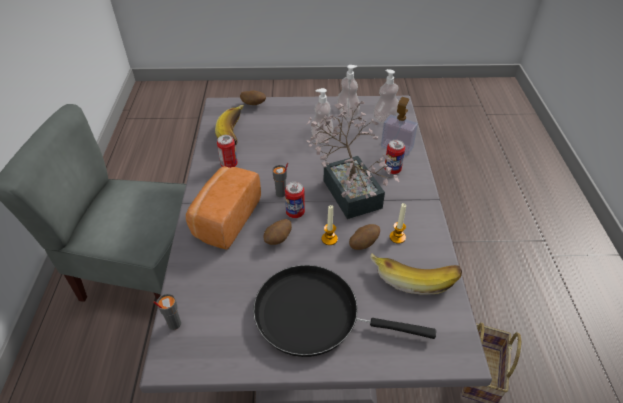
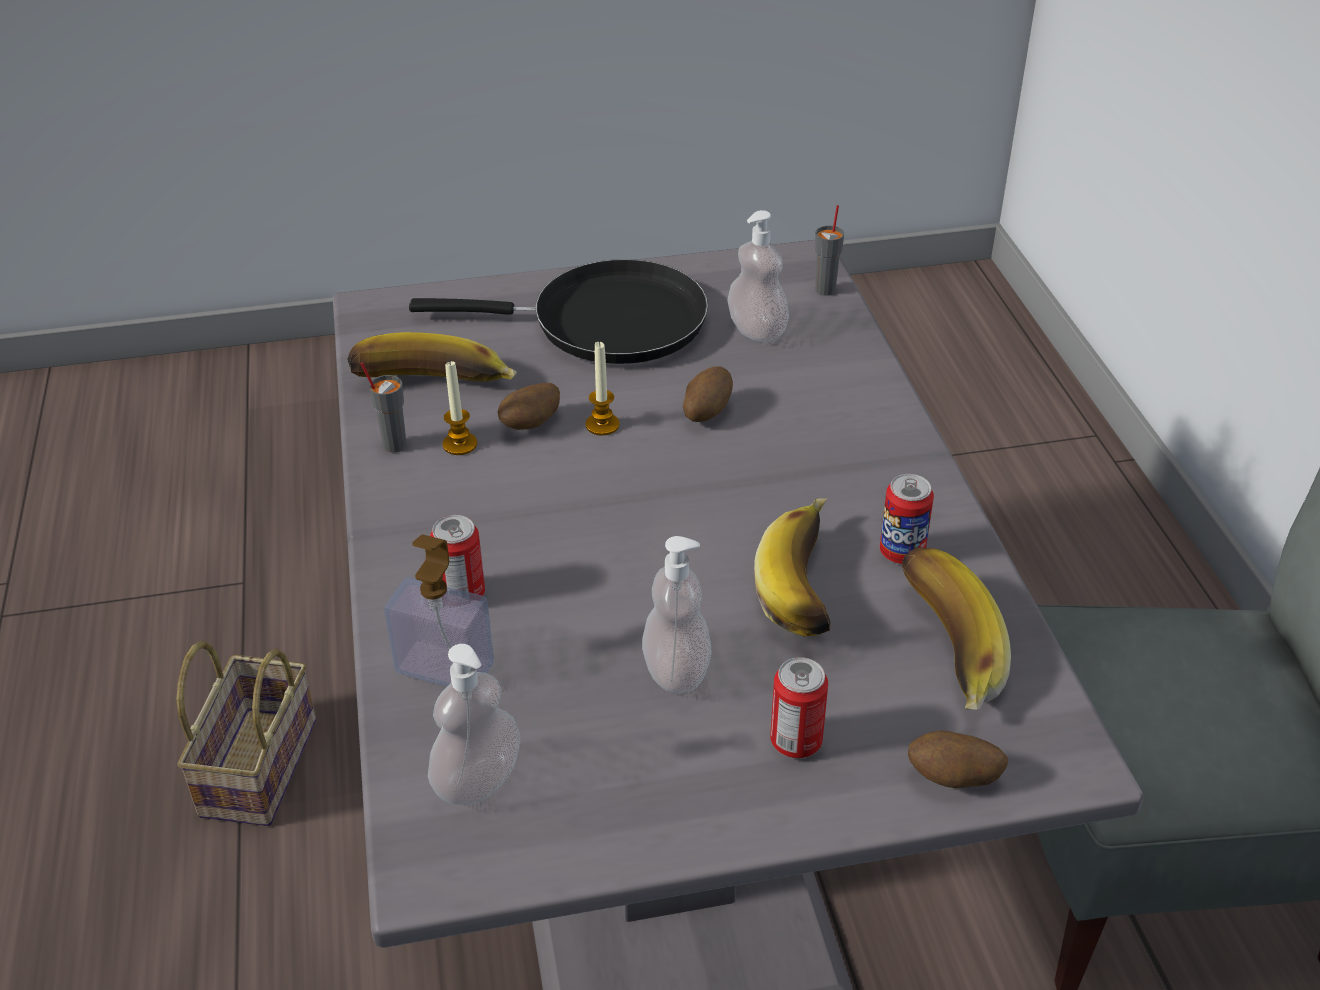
camera: 170 degrees right, 5 degrees down
bread [186,166,261,250] -> none
grey cup [272,163,288,197] -> grey cup moved to [361,362,407,453]
can [285,182,305,218] -> can moved to [770,657,828,758]
potted plant [305,101,400,219] -> none
soap dispenser [337,65,360,118] -> soap dispenser moved to [727,210,789,342]
none -> banana [754,498,831,637]

